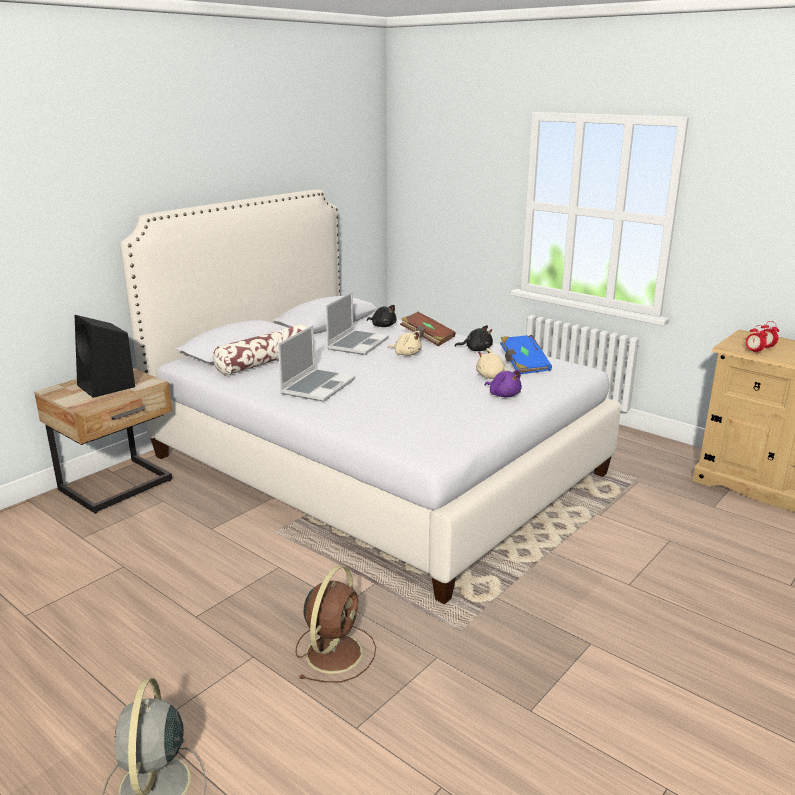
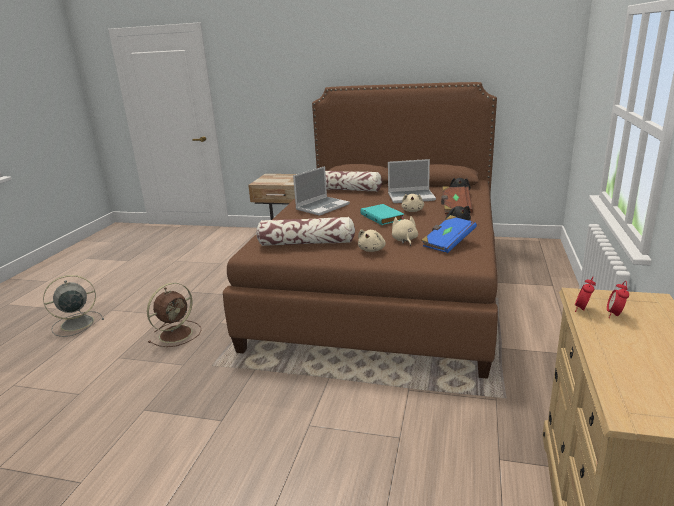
camera: 65 degrees right, 0 degrees up
black speaker [75,315,135,398] -> none
white bed [120,190,621,604] -> brown bed [223,82,498,379]
laptop [278,325,355,402] -> laptop turned 45 degrees counterclockwise [293,166,350,216]
brown fan [296,566,376,683] -> brown fan turned 45 degrees counterclockwise [147,283,202,347]
purple plush toy [485,370,522,397] -> beige plush toy [358,230,386,252]
none -> pillow [256,217,355,246]
none -> turquoise book [360,204,404,225]

